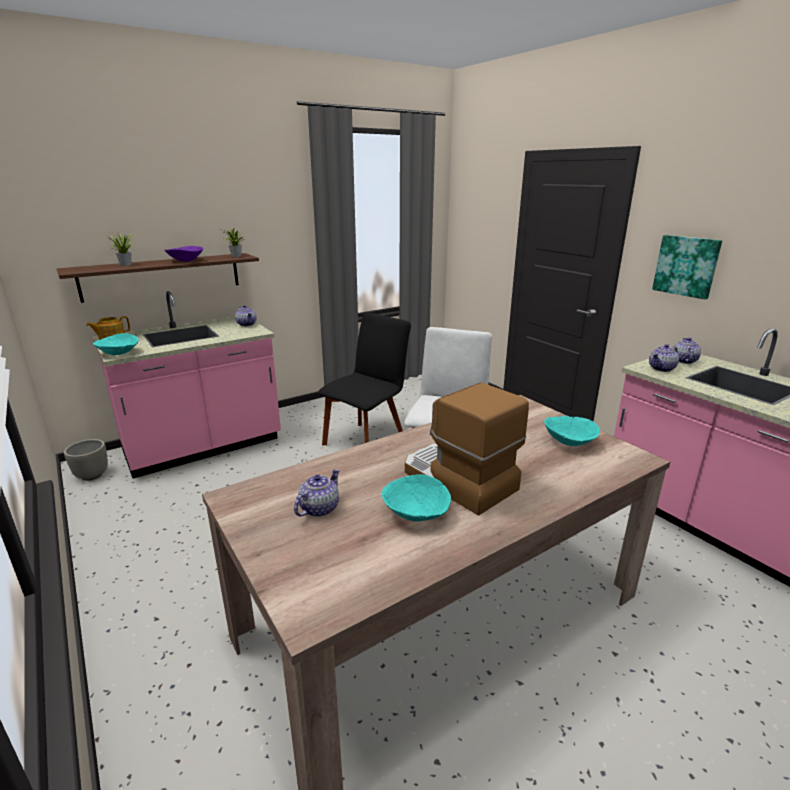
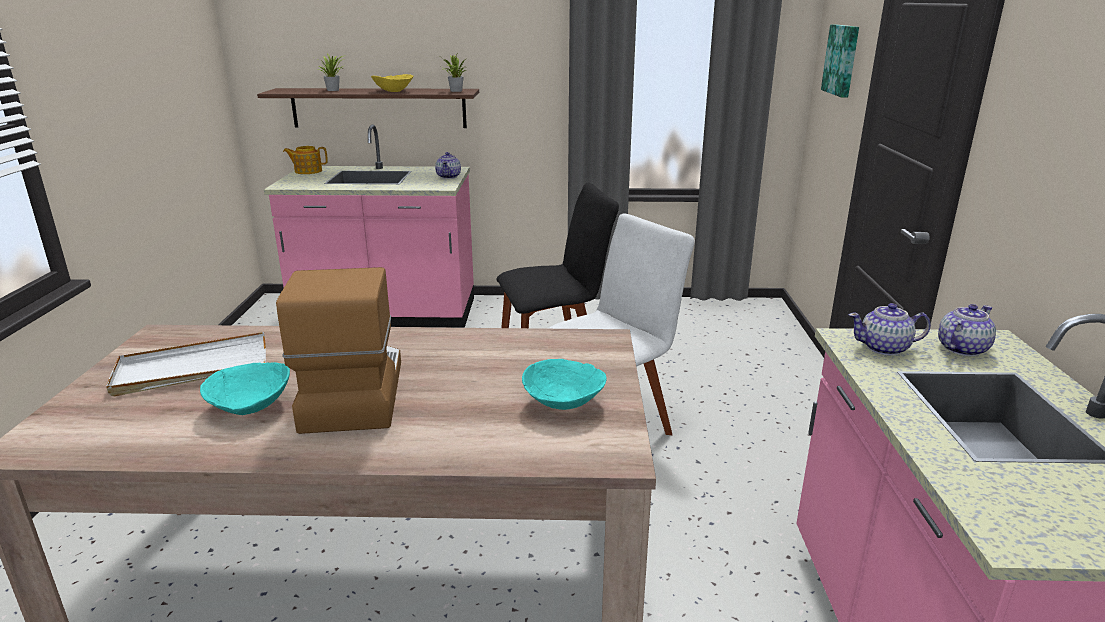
camera: 35 degrees right, 0 degrees up
grey planter [64,439,108,481] -> none
turquoise bowl [93,333,139,355] -> none
purple bowl [165,246,203,262] -> yellow bowl [371,74,413,92]
teapot [294,469,340,517] -> white tray [106,332,266,396]
picture [652,235,722,299] -> picture moved to [821,24,859,98]

